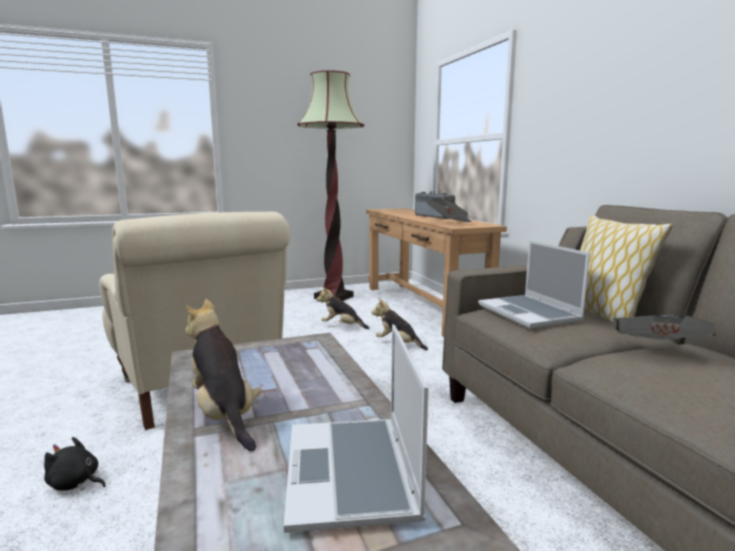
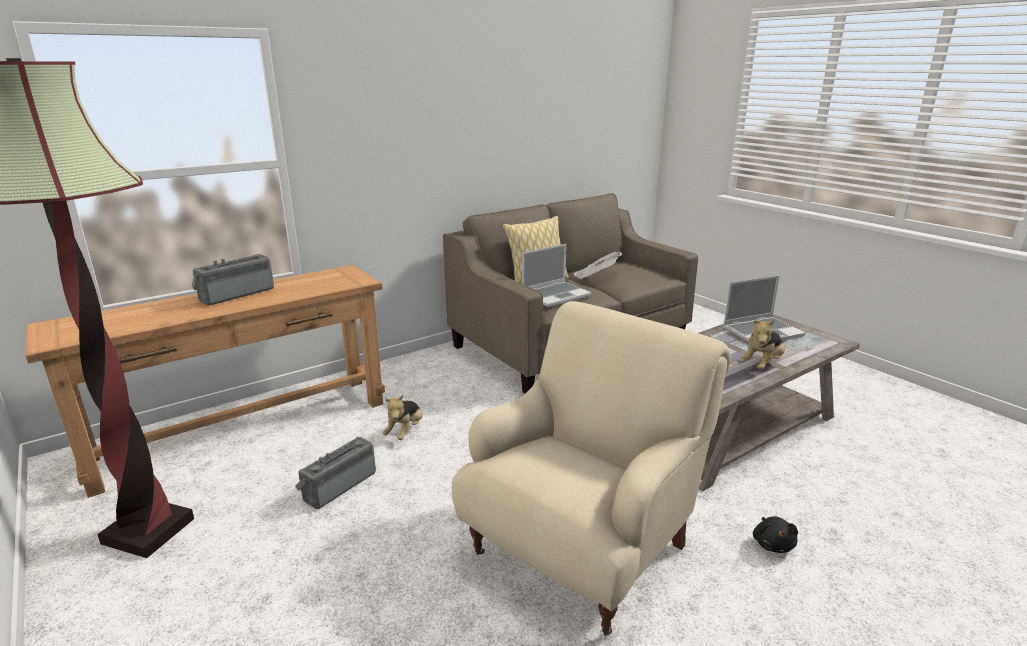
camera: 105 degrees left, 10 degrees up
plush toy [317,286,370,329] -> radio [295,437,376,509]
newspaper [427,198,472,222] -> none

